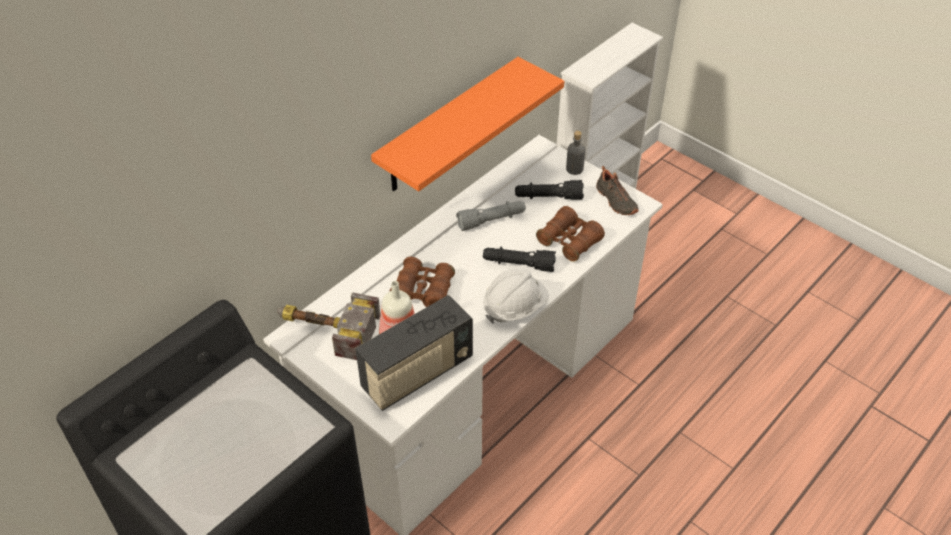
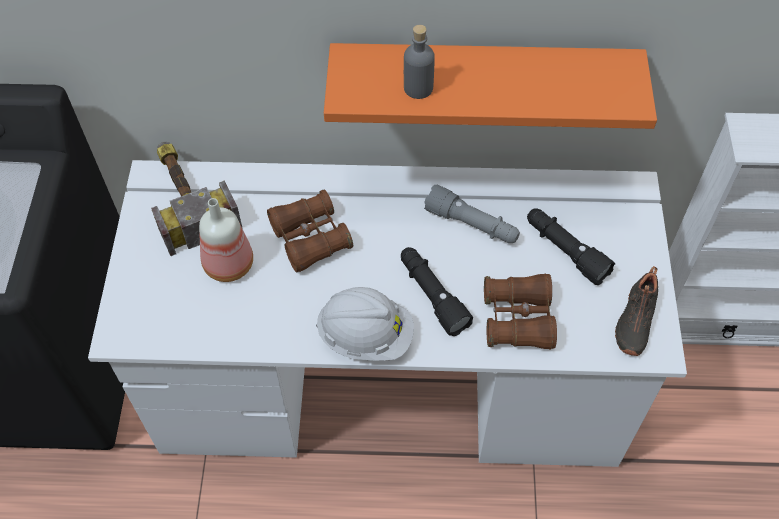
camera: 50 degrees right, 10 degrees up
radio [355,295,473,411] -> none
grey bottle [566,131,585,175] -> grey bottle moved to [404,25,435,99]

